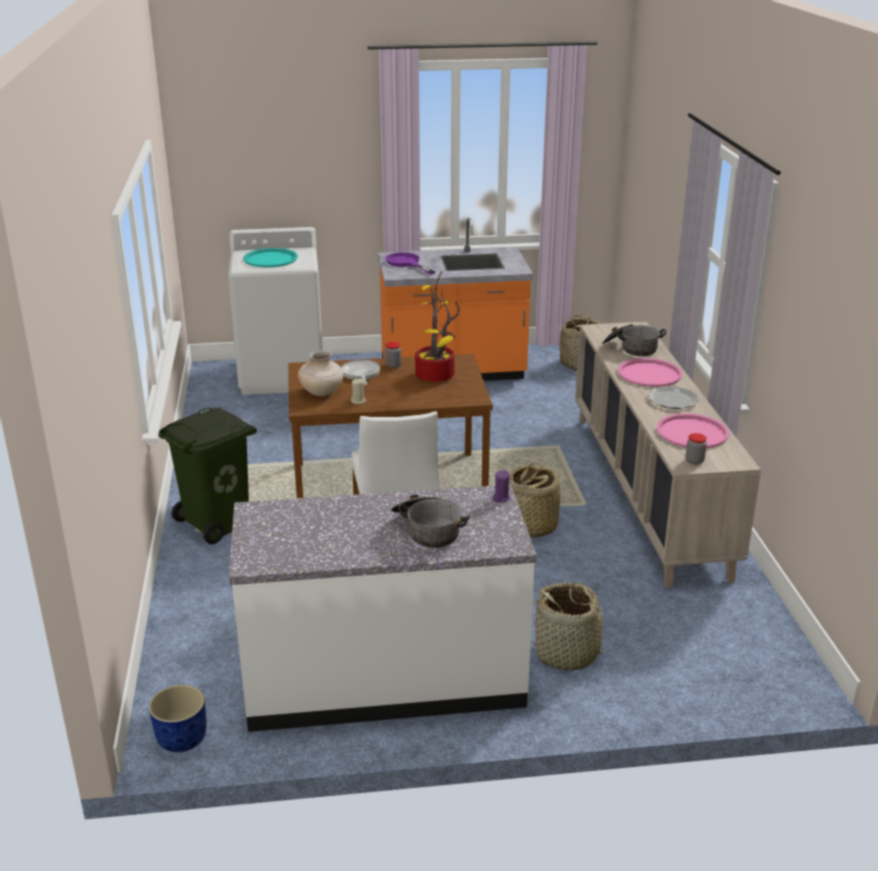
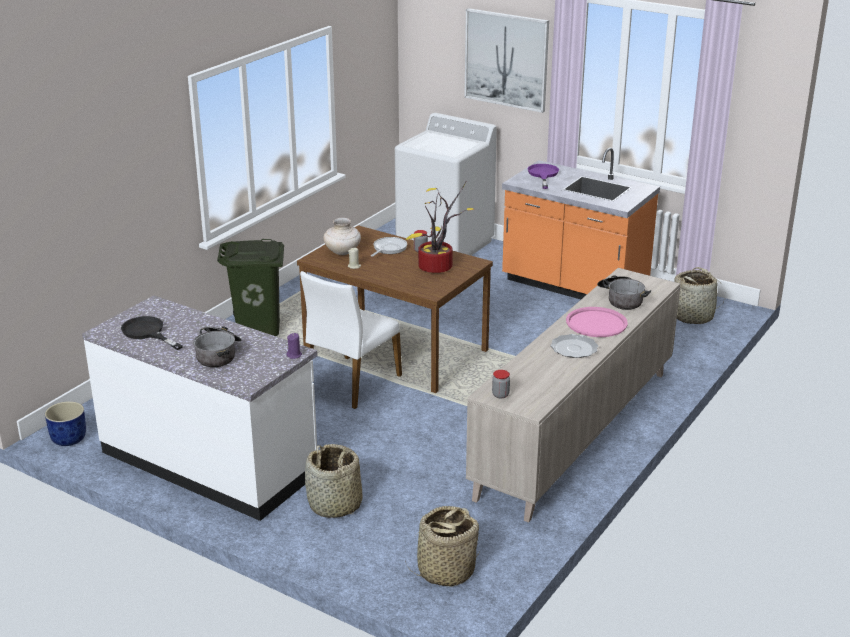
camera: 40 degrees right, 0 degrees up
turquoise tray [243,248,298,267] -> none
basket [509,462,560,537] -> basket moved to [405,506,481,587]
pink tray [657,413,729,448] -> none
none -> black frying pan [121,316,183,350]
none -> picture [464,8,549,113]

